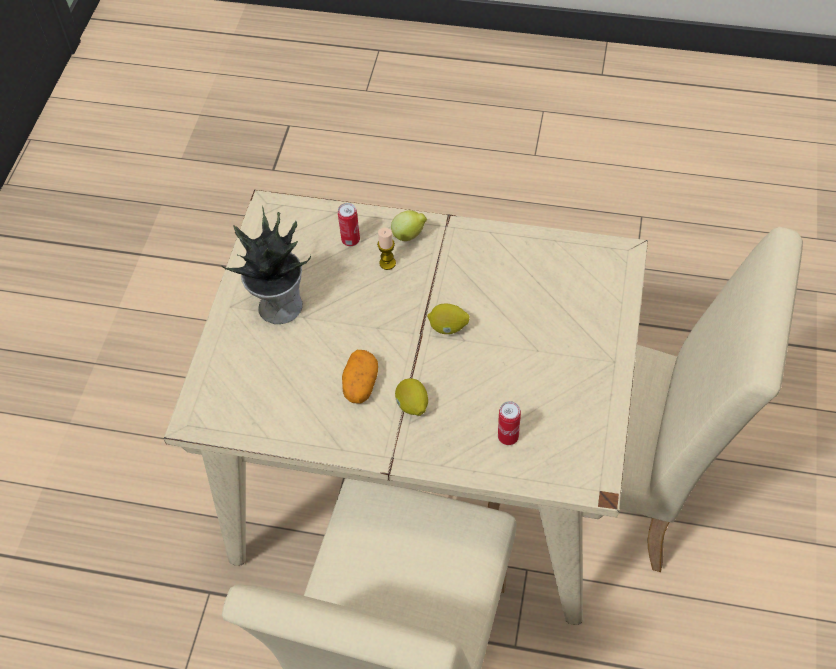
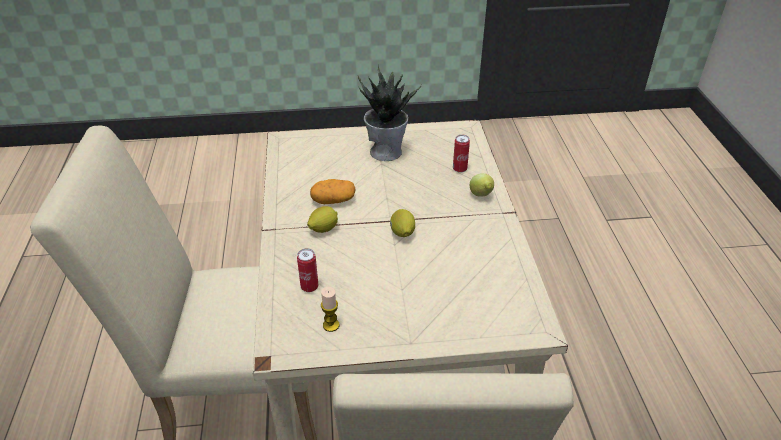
camera: 70 degrees right, 15 degrees down
candle [377,228,396,270] -> candle moved to [321,287,339,332]

